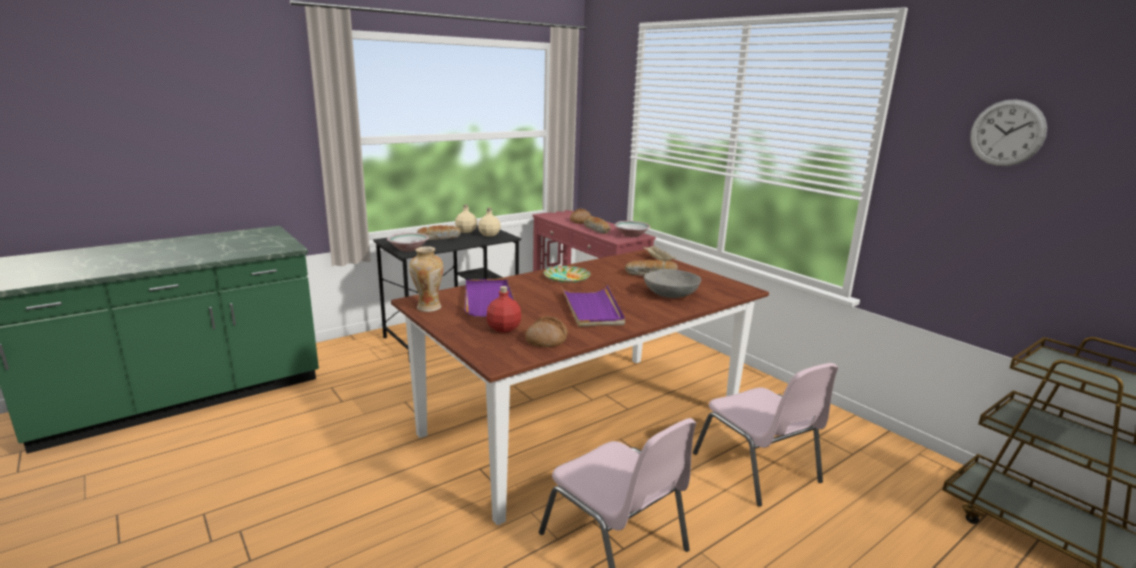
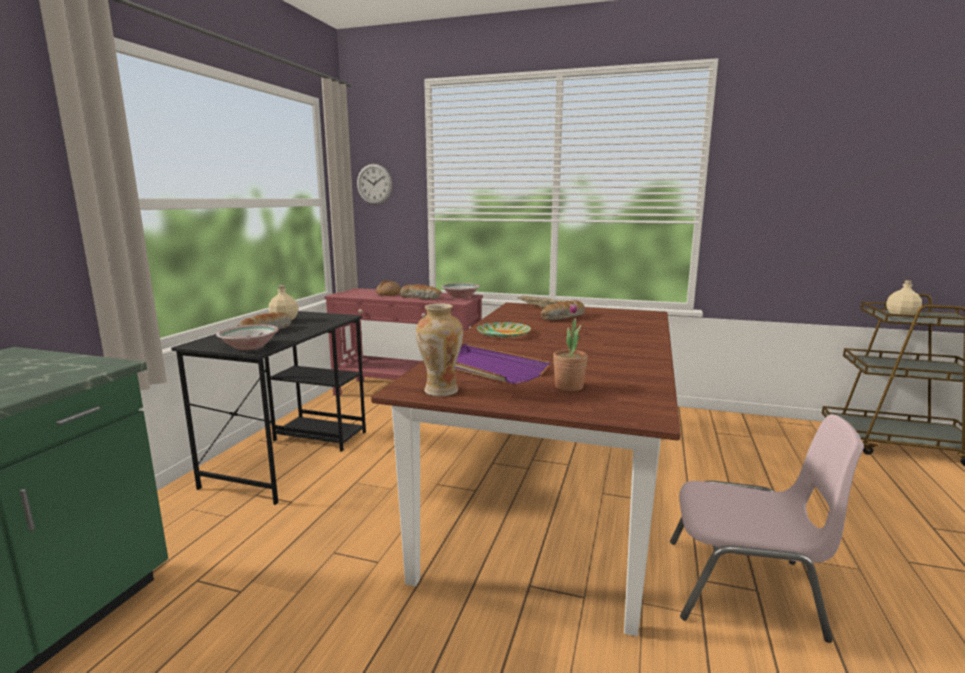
camera: 35 degrees left, 5 degrees down
beige bottle [478,208,501,237] -> beige bottle moved to [886,280,922,317]
red bottle [486,286,521,333] -> potted plant [553,303,588,391]
bread [525,316,568,347] -> none
purple tray [561,285,625,327] -> none
grey bowl [644,269,701,298] -> none
pink chair [693,363,838,506] -> none
wall clock [970,99,1047,167] -> wall clock moved to [357,164,392,205]

